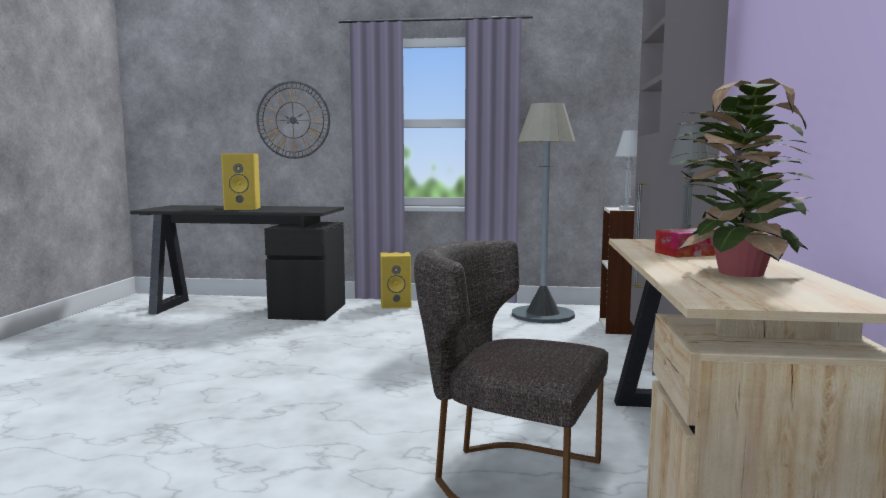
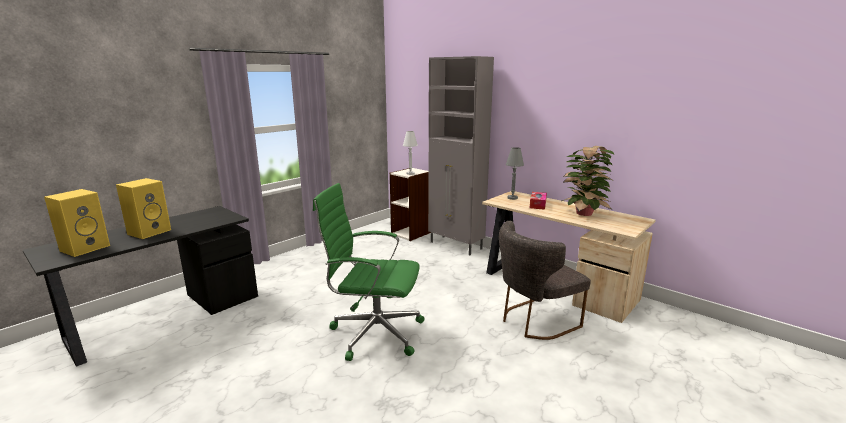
camera: 55 degrees left, 10 degrees up
wall clock [256,81,330,159] -> none
yellow speaker [380,252,411,309] -> yellow speaker moved to [44,189,110,257]
grey floor lamp [512,103,576,323] -> none
none -> green office chair [313,183,425,361]

